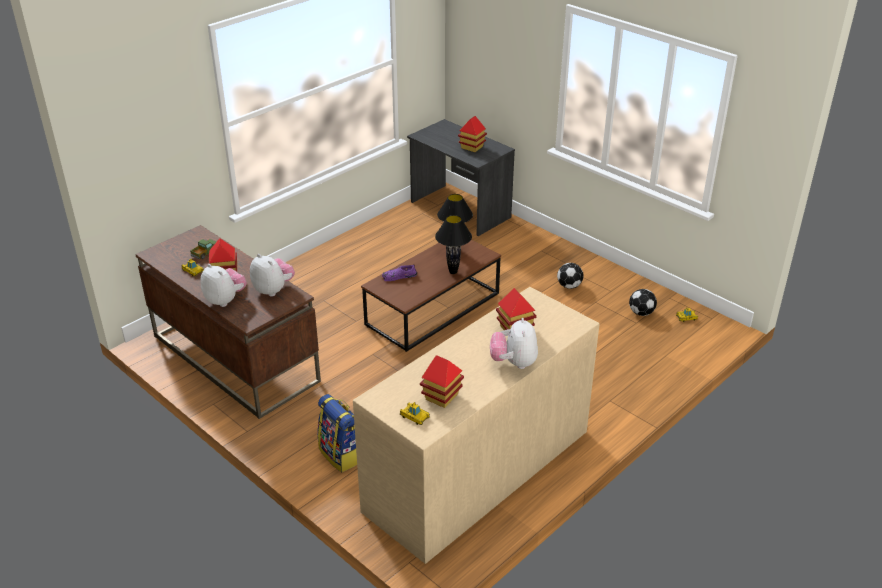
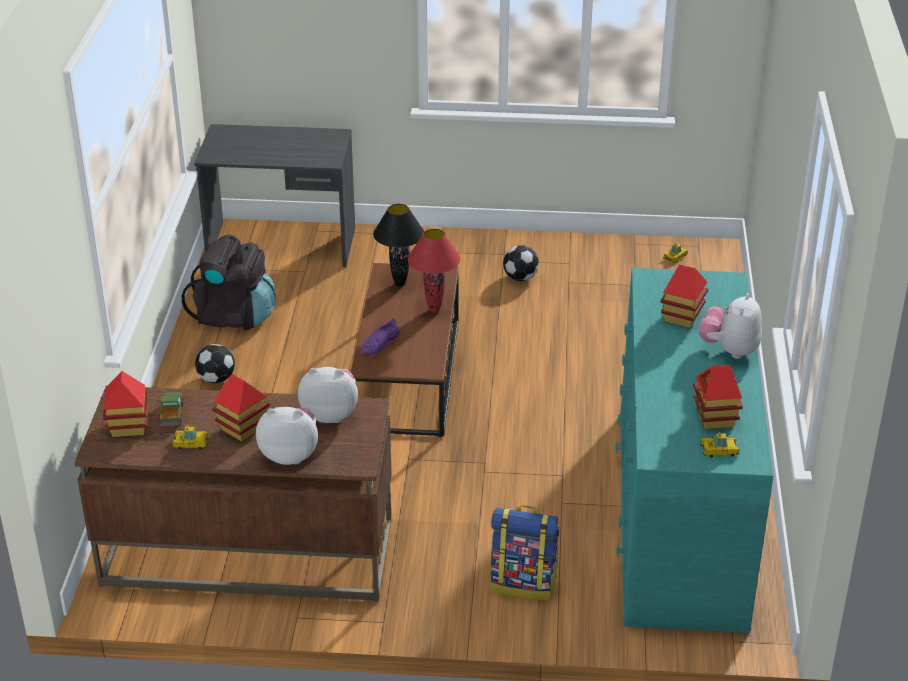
camera: 40 degrees left, 0 degrees up
beige dresser [353,287,600,564] -> turquoise dresser [615,268,773,633]
black table lamp [435,215,472,274] -> red table lamp [408,229,460,313]
toy house [458,116,487,152] -> toy house moved to [103,371,148,437]
plush toy [490,318,538,369] -> plush toy turned 60 degrees clockwise [699,293,762,359]
football [629,289,657,316] -> football moved to [195,344,235,383]
none -> black backpack [182,235,276,330]

